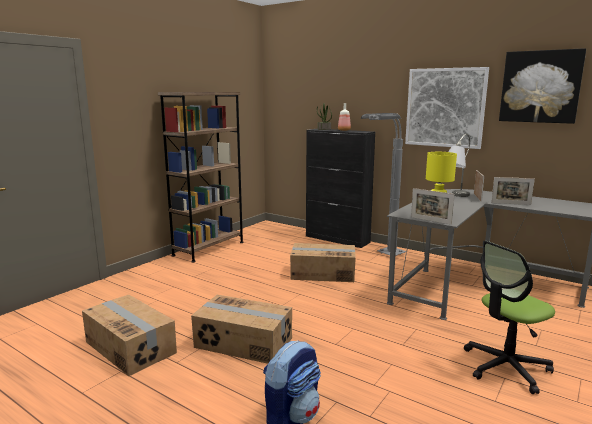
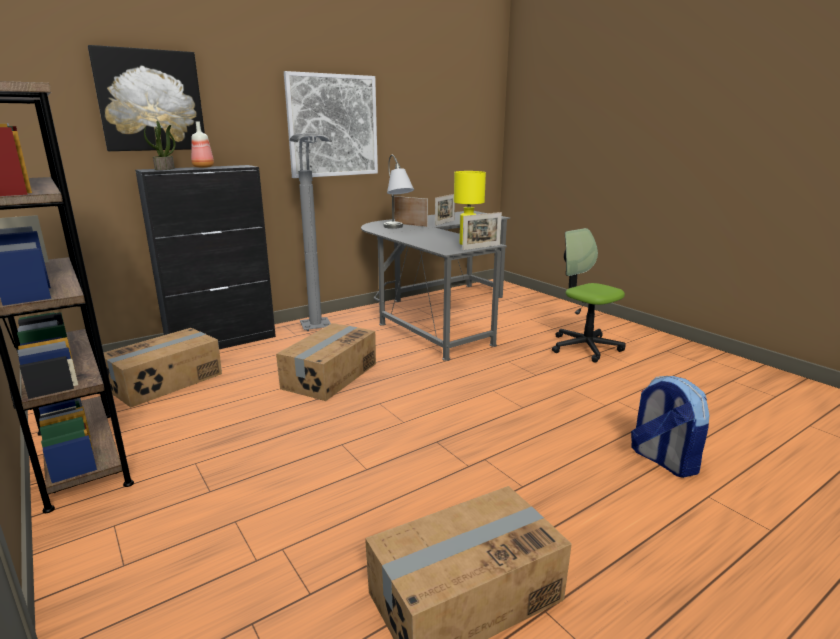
camera: 70 degrees left, 5 degrees up
cardboard box [191,295,292,364] -> cardboard box moved to [104,328,222,408]
office chair [464,241,555,394] -> office chair turned 150 degrees clockwise [552,228,626,363]
picture [499,48,586,124] -> picture moved to [88,45,205,151]

